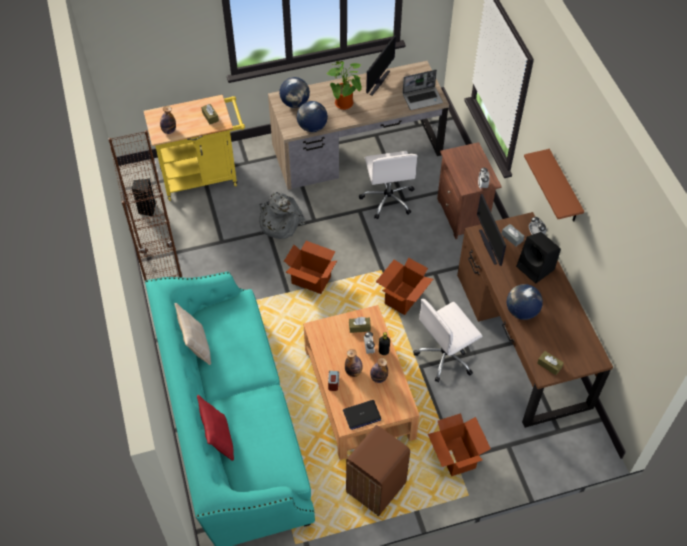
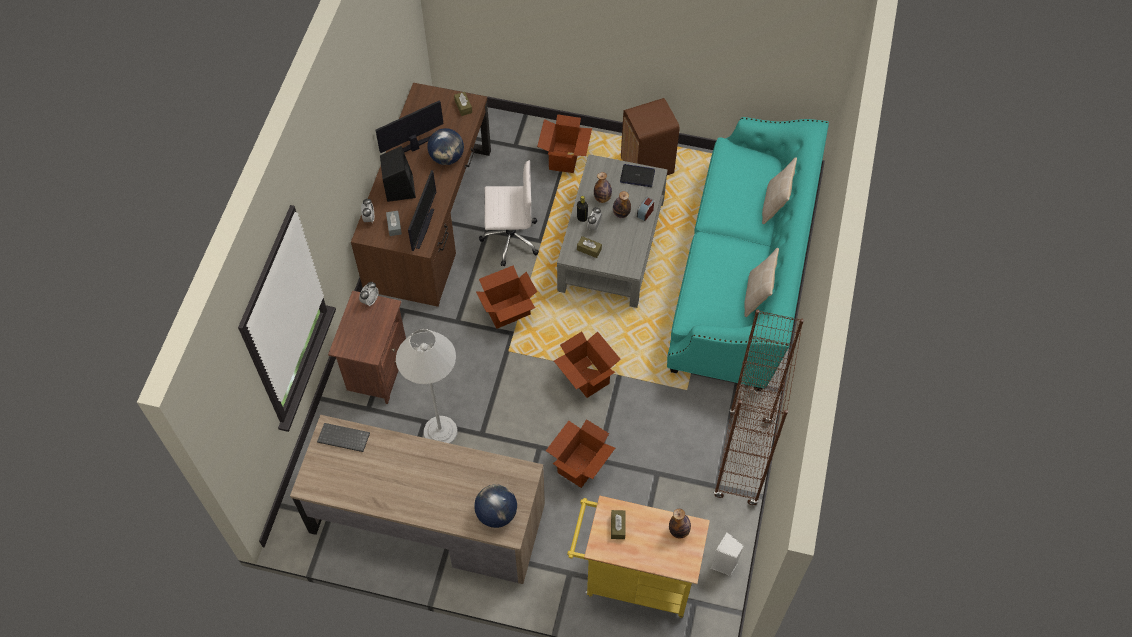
camera: 150 degrees left, 5 degrees up
black speaker [132,179,156,216] -> white speaker [711,532,743,576]
red pillow [197,395,234,461] -> beige pillow [762,157,797,224]
grey backpack [259,192,305,239] -> cardboard box [546,419,615,488]
globe [297,101,328,132] -> none
brown coffee table [303,305,420,460] -> grey coffee table [557,154,668,308]
potted plant [327,61,362,110] -> none
white office chair [359,151,418,219] -> white floor lamp [396,329,458,444]
monitor [366,35,396,95] -> monitor moved to [376,100,444,153]
laptop [402,70,443,110] -> keyboard [317,423,370,452]
brown shelf [524,149,584,222] -> none

